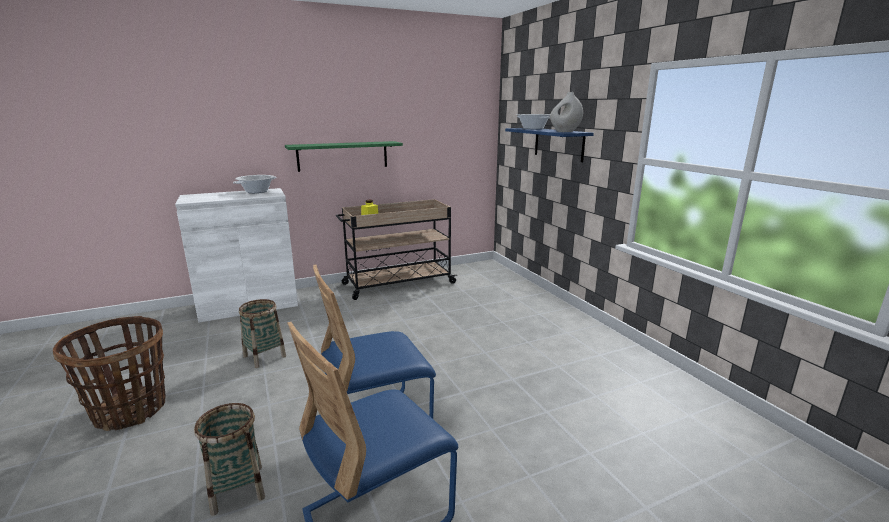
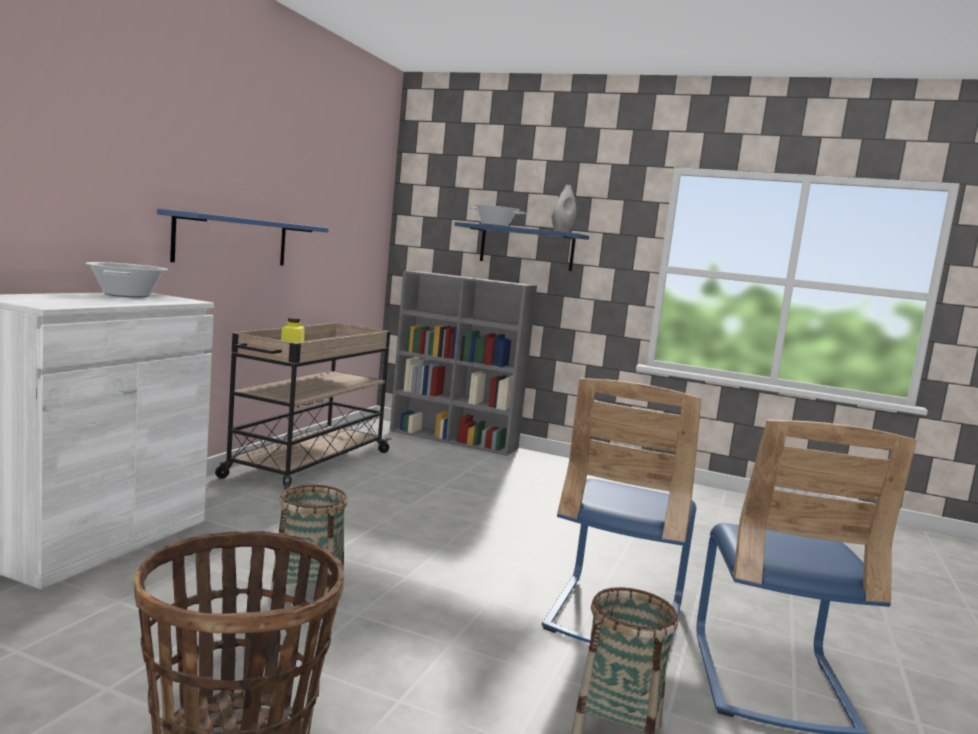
camera: 45 degrees left, 10 degrees down
green shelf [285,141,403,172] -> blue shelf [157,209,329,266]
none -> grey bookcase [390,271,537,456]

